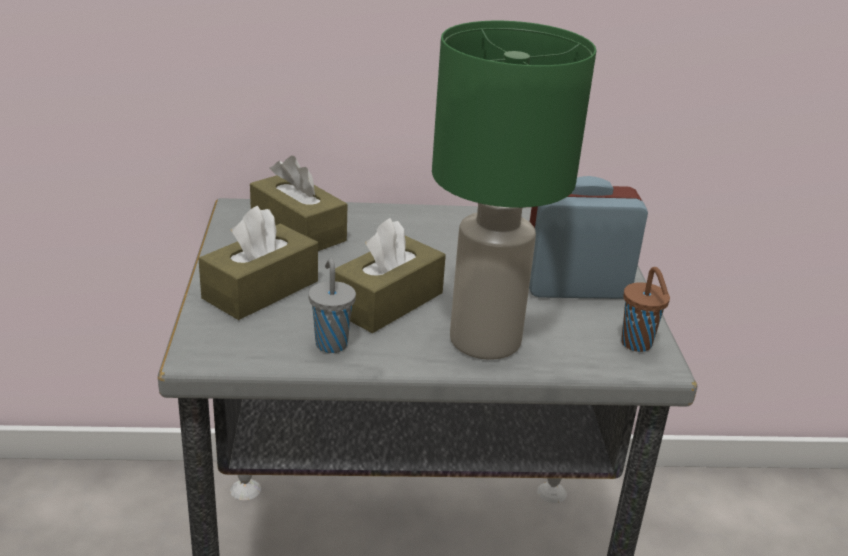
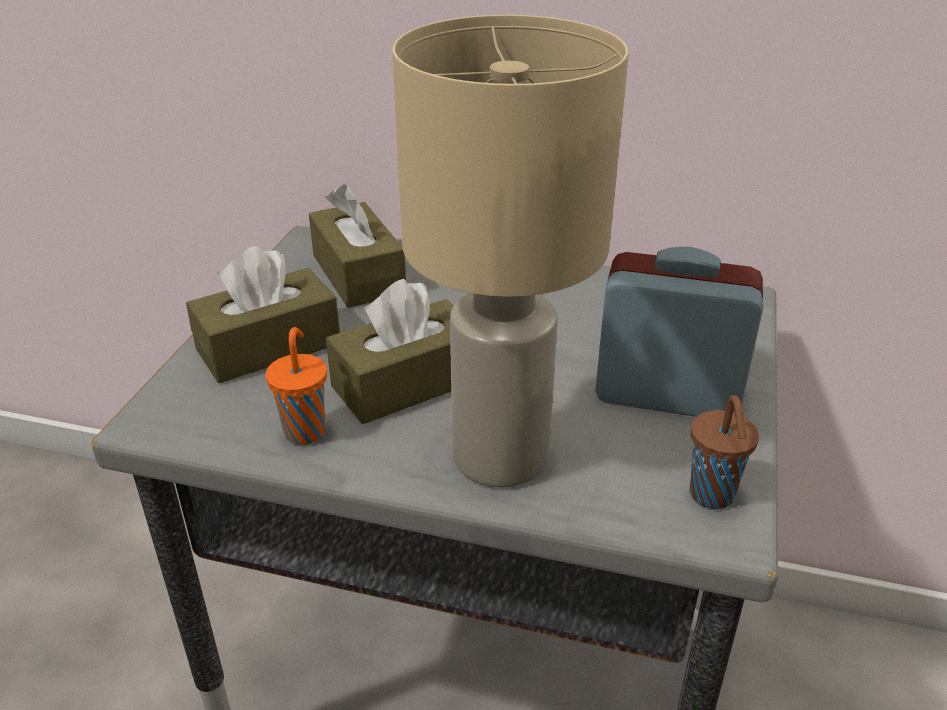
camera: 20 degrees right, 5 degrees up
grey cup [308,258,356,353] -> orange cup [265,327,327,445]
green table lamp [432,21,596,360] -> beige table lamp [392,15,629,488]

